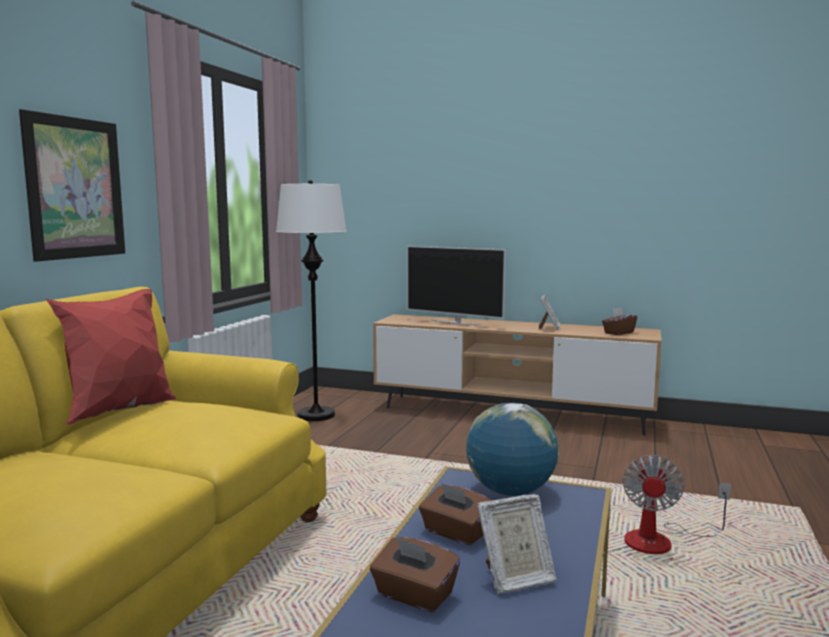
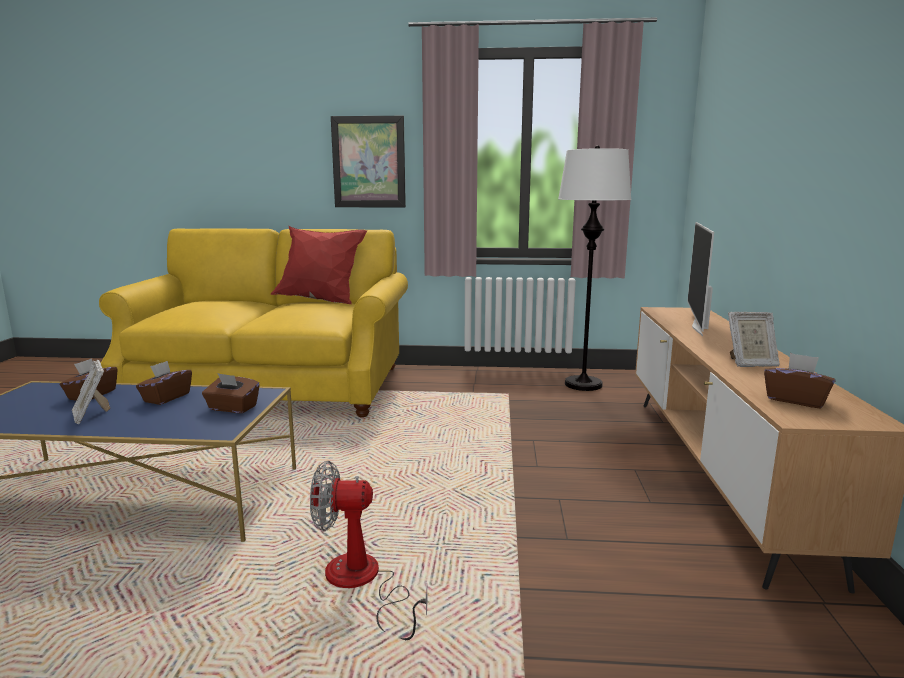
camera: 75 degrees right, 5 degrees up
globe [466,403,559,496] -> brown tissue box [202,373,260,413]

